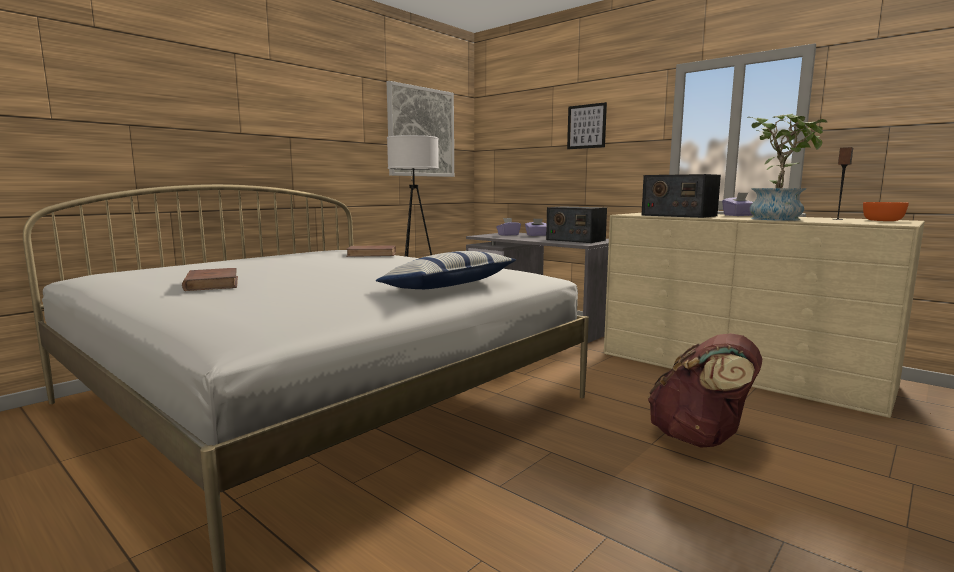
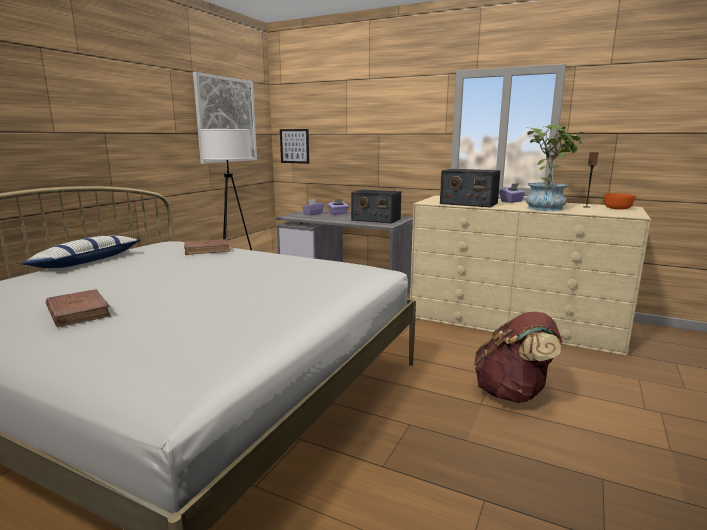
camera: 15 degrees left, 5 degrees up
pillow [376,251,516,289] -> pillow moved to [22,236,141,268]
picture [567,102,607,149] -> picture moved to [280,129,309,164]

